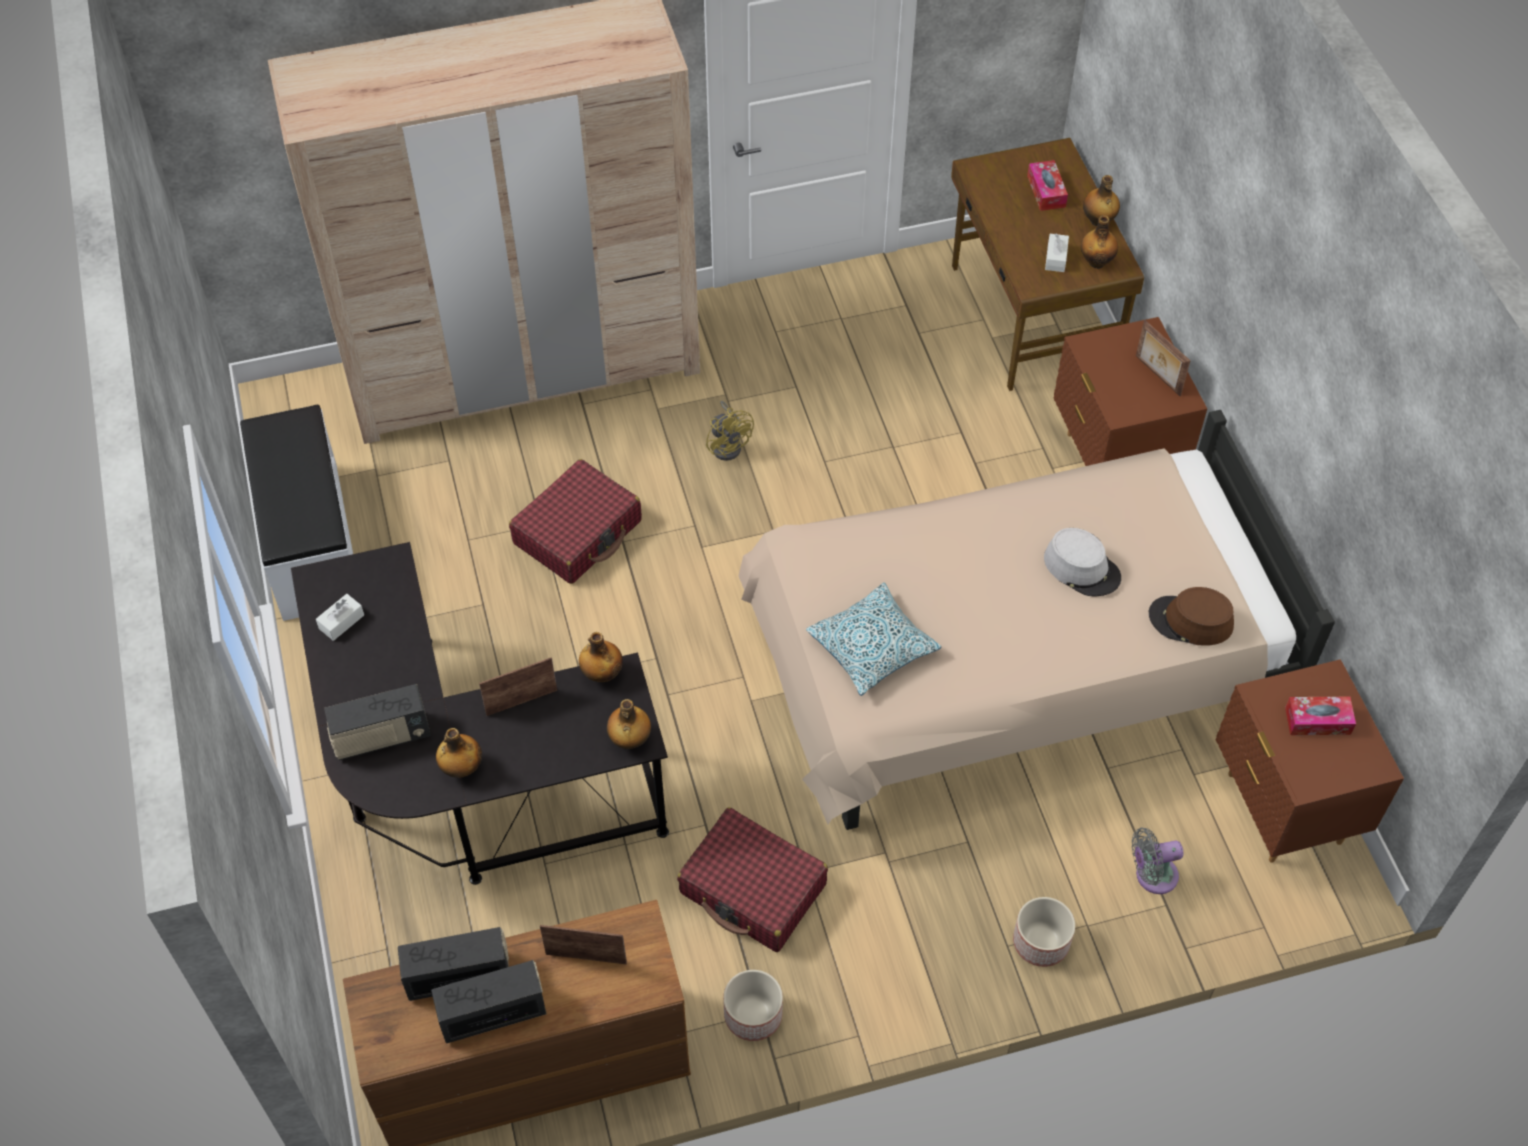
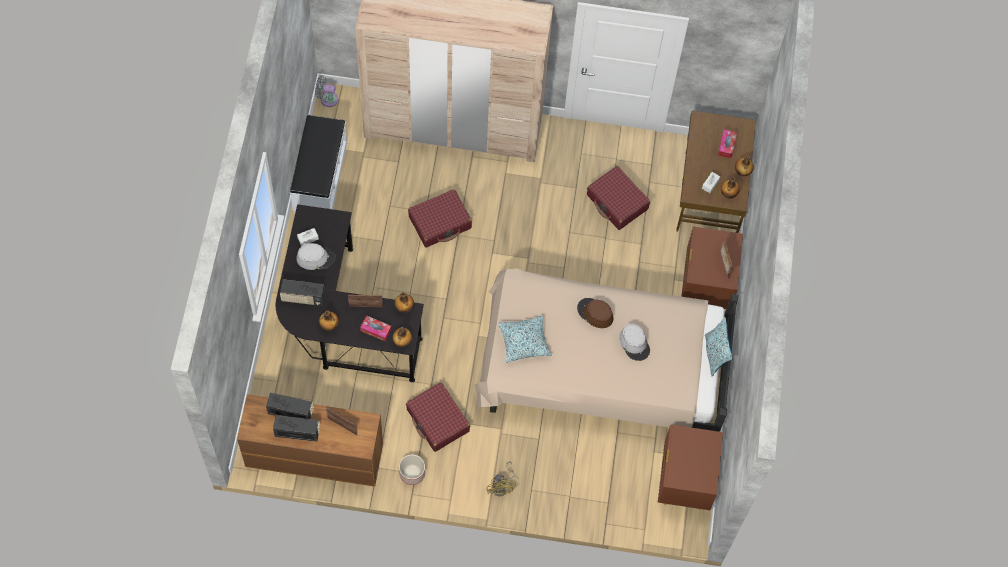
camera: 20 degrees right, 10 degrees up
yellow fan [706,401,754,461] -> yellow fan moved to [486,462,515,496]
planter [1013,897,1075,967] -> none
grey fan [1132,828,1184,894] -> grey fan moved to [315,75,338,107]
brown hat [1149,587,1234,645] -> brown hat moved to [577,298,613,328]
tissue box [1285,697,1356,735] -> tissue box moved to [360,315,392,342]
none -> grey hat [296,243,336,270]
none -> red suitcase [587,166,650,230]
none -> pillow [705,317,733,376]

